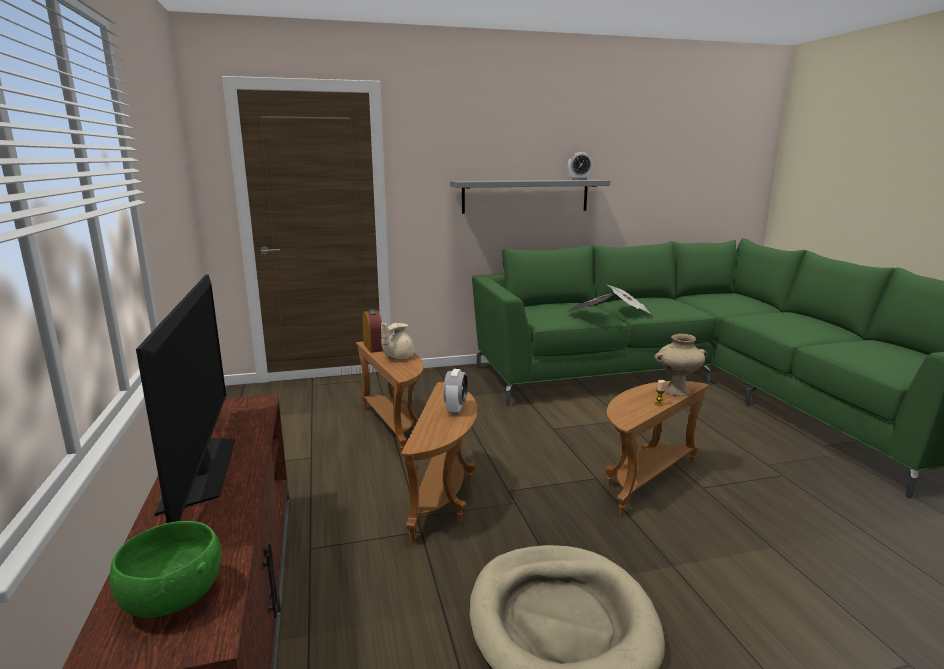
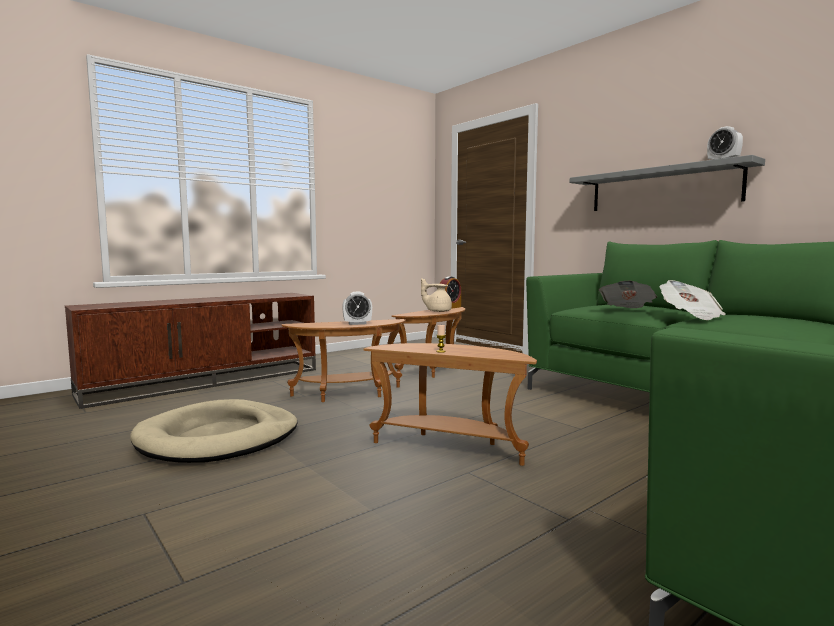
camera: 65 degrees right, 10 degrees down
green bowl [110,521,221,618] -> none
television [136,274,235,523] -> none
beige vase [655,334,707,396] -> none

